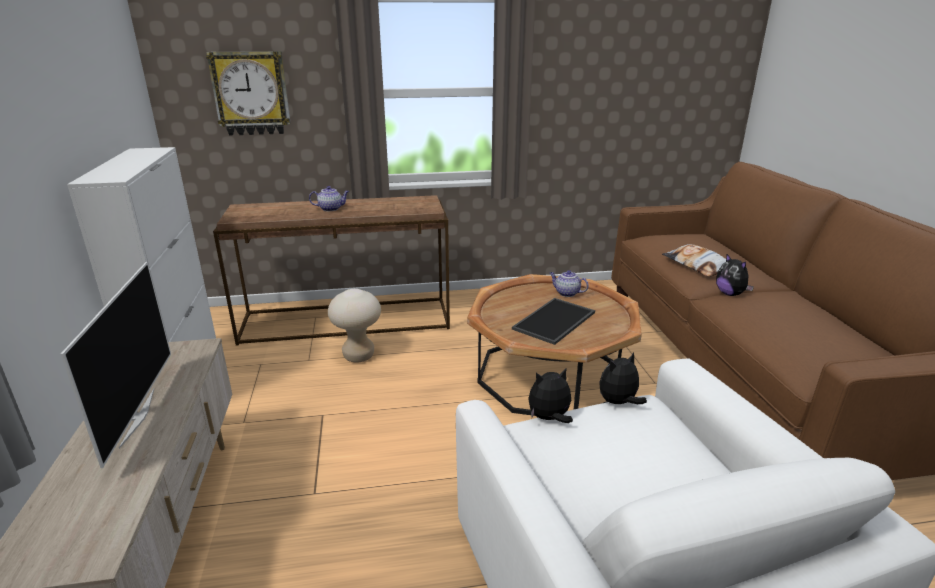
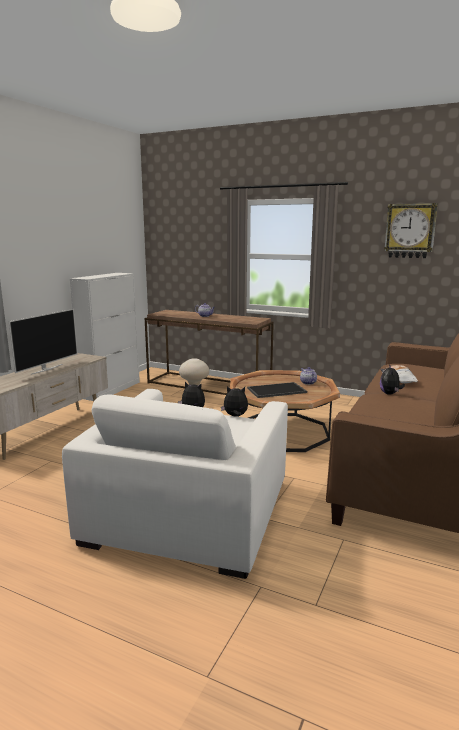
camera: 35 degrees right, 10 degrees down
wall clock [206,51,291,136] -> wall clock moved to [384,203,438,258]

